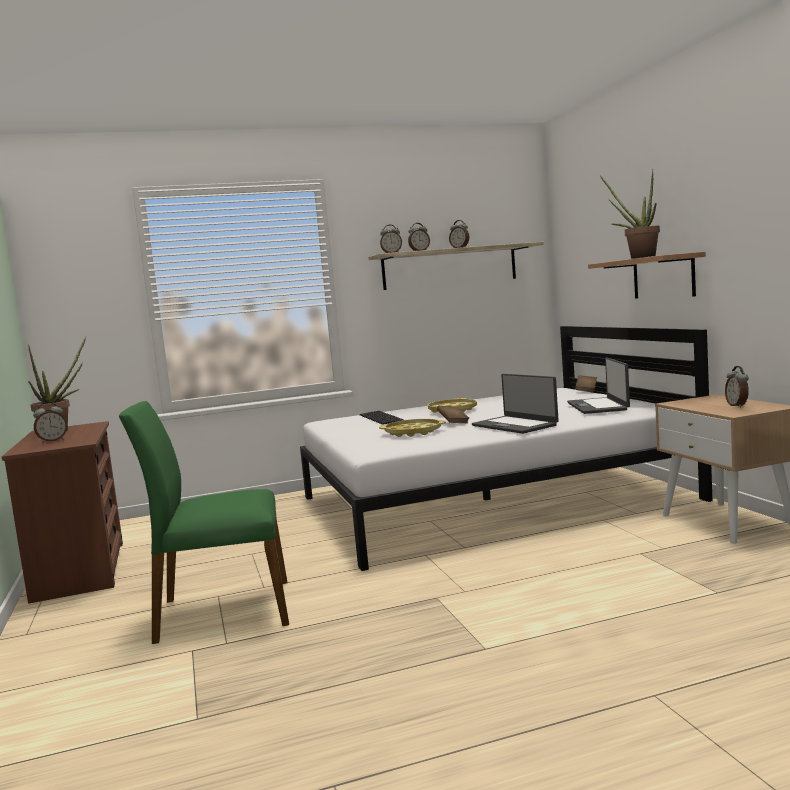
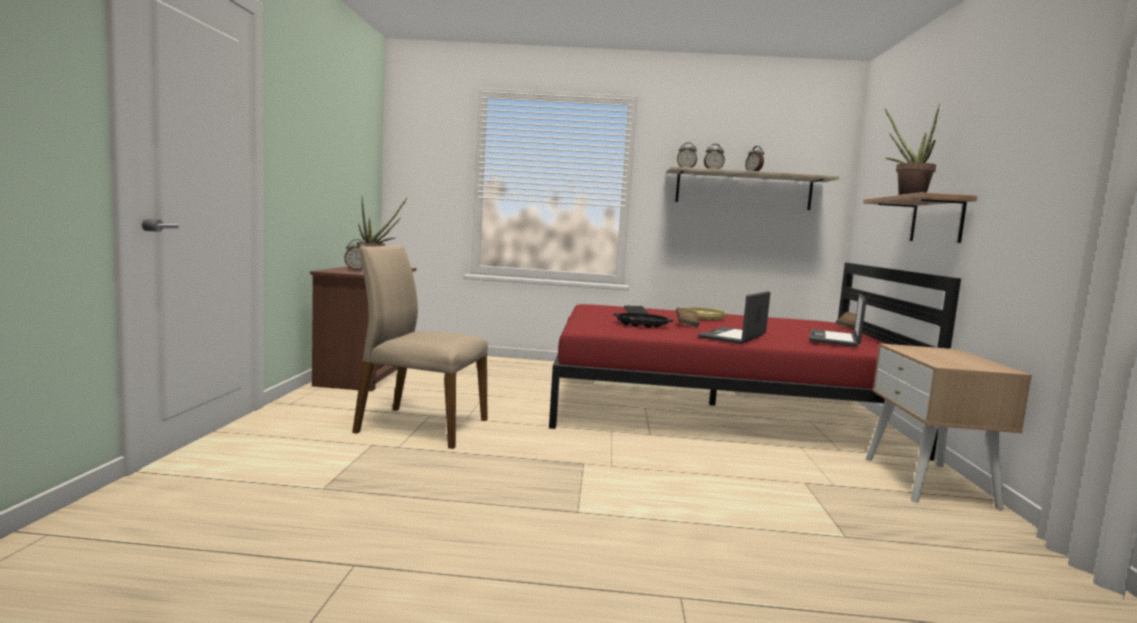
camera: 20 degrees right, 0 degrees up
green chair [119,401,289,644] -> beige chair [352,245,488,449]
white bed [300,326,712,571] -> red bed [549,263,961,461]
yellow tray [379,419,446,437] -> black tray [613,313,674,328]
laptop [472,374,559,434] -> laptop turned 45 degrees clockwise [698,291,770,344]
alarm clock [725,366,749,408] -> none

